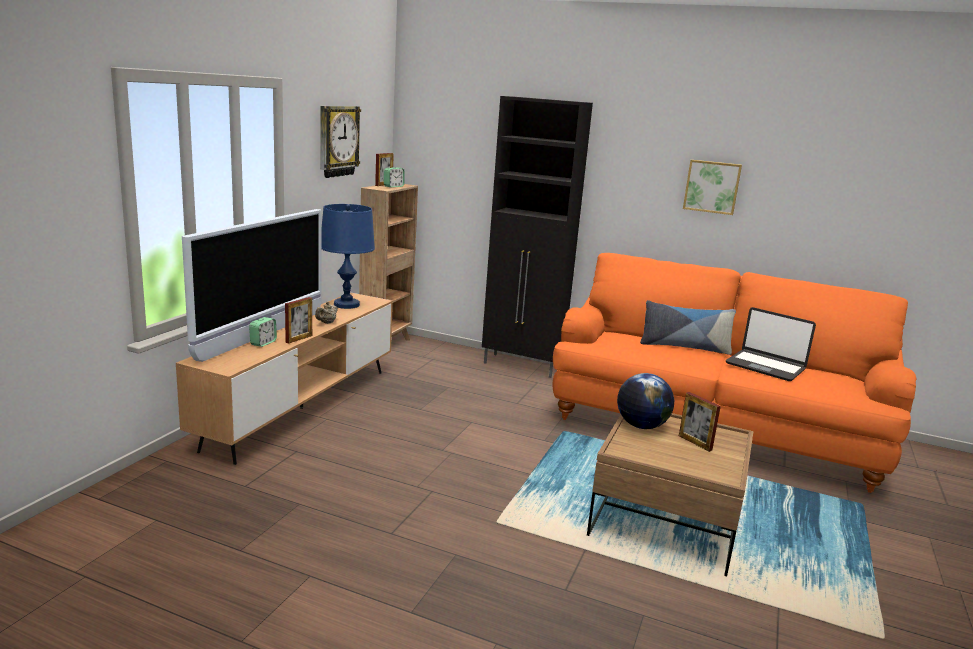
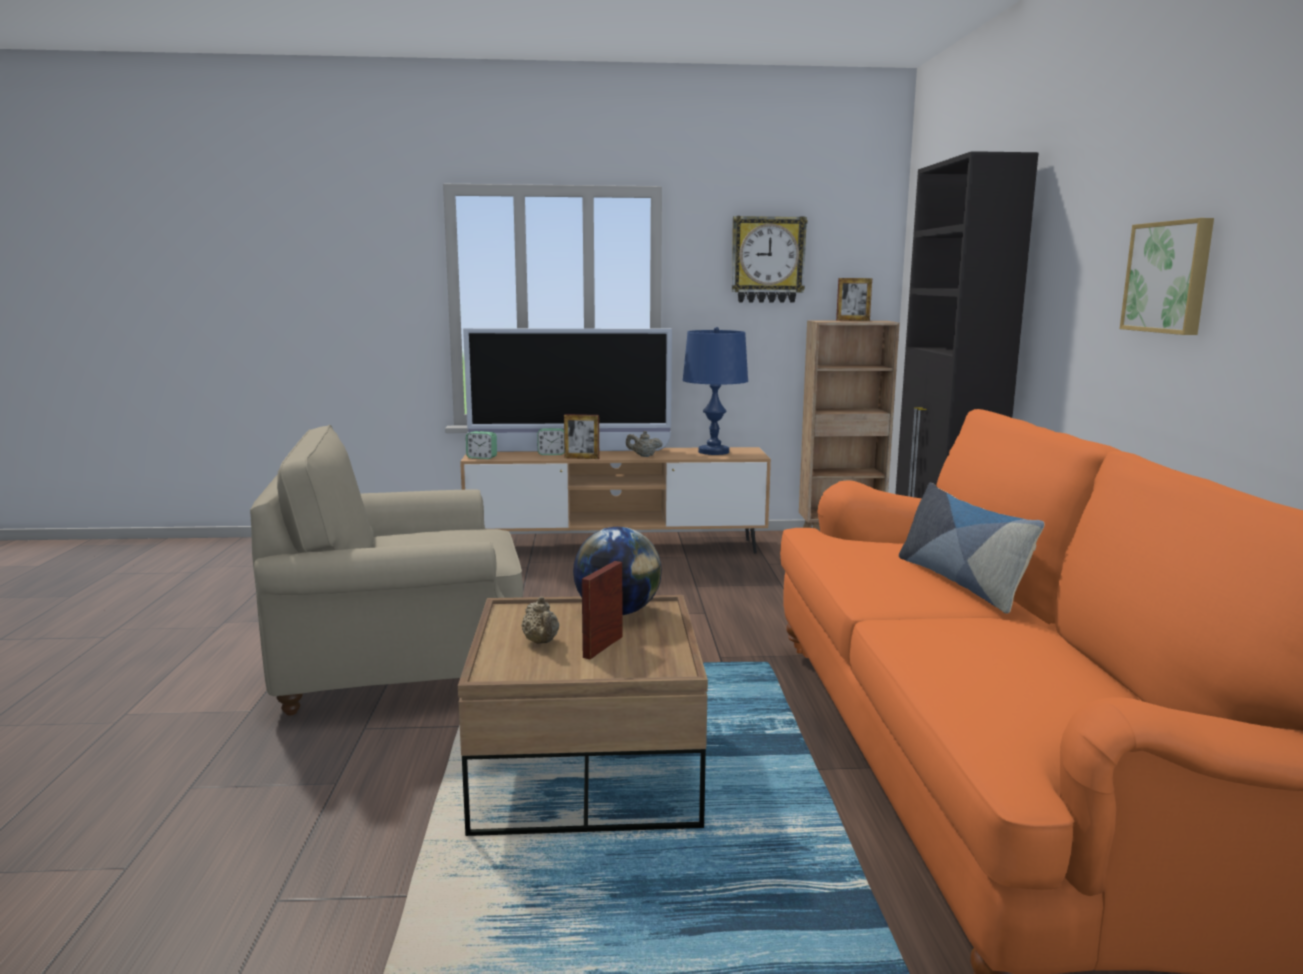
camera: 65 degrees right, 5 degrees down
alarm clock [384,167,405,188] -> alarm clock moved to [466,431,497,459]
laptop [726,307,816,381] -> none
none -> beige armchair [250,425,523,716]
none -> beige teapot [521,597,559,644]

